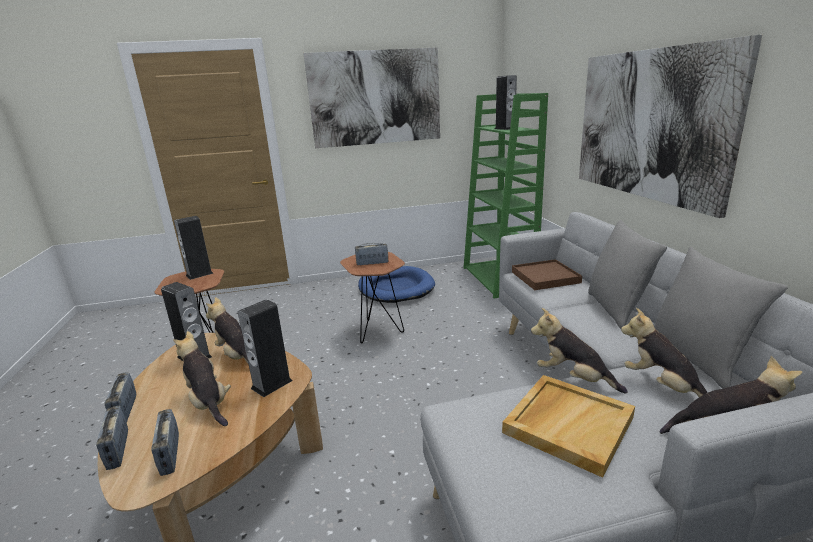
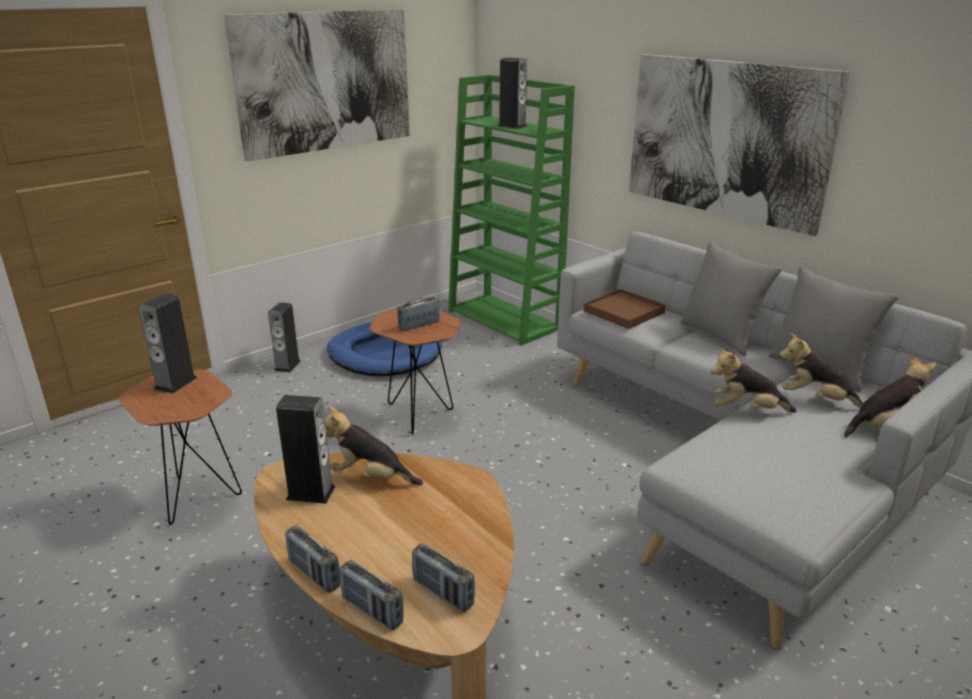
camera: 30 degrees left, 5 degrees up
plush toy [173,331,231,426] -> none
speaker [238,299,293,397] -> speaker moved to [268,302,301,373]
beige tray [502,375,635,478] -> none

